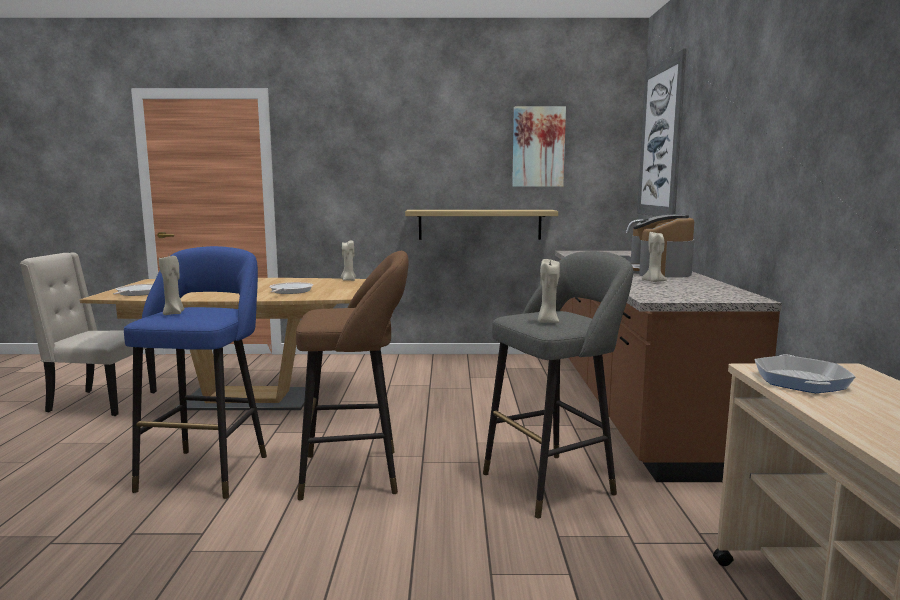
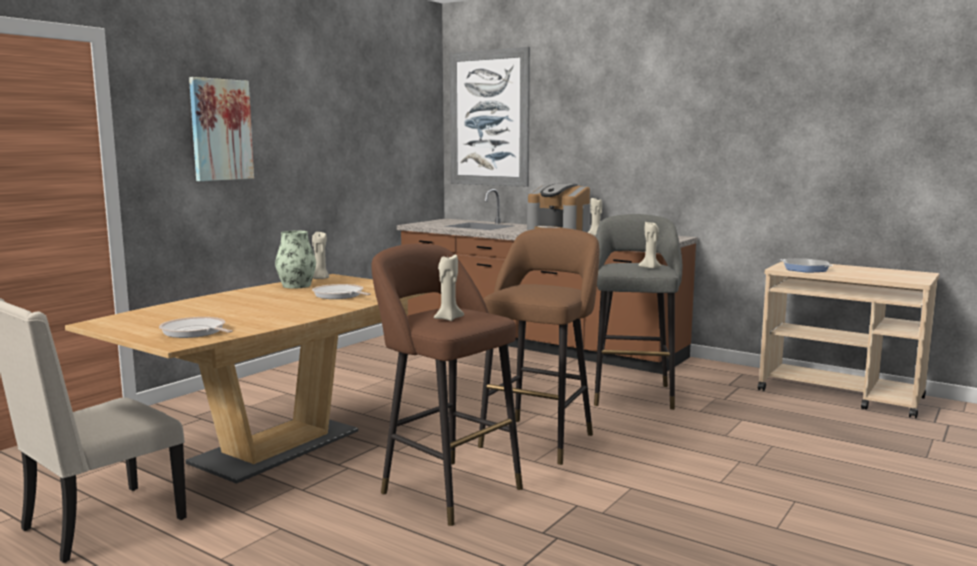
camera: 55 degrees left, 0 degrees up
blue stool [124,246,267,499] -> brown stool [371,244,523,526]
shelf [405,210,558,240] -> none
picture [512,107,566,187] -> picture moved to [189,77,254,181]
none -> vase [275,231,316,289]

